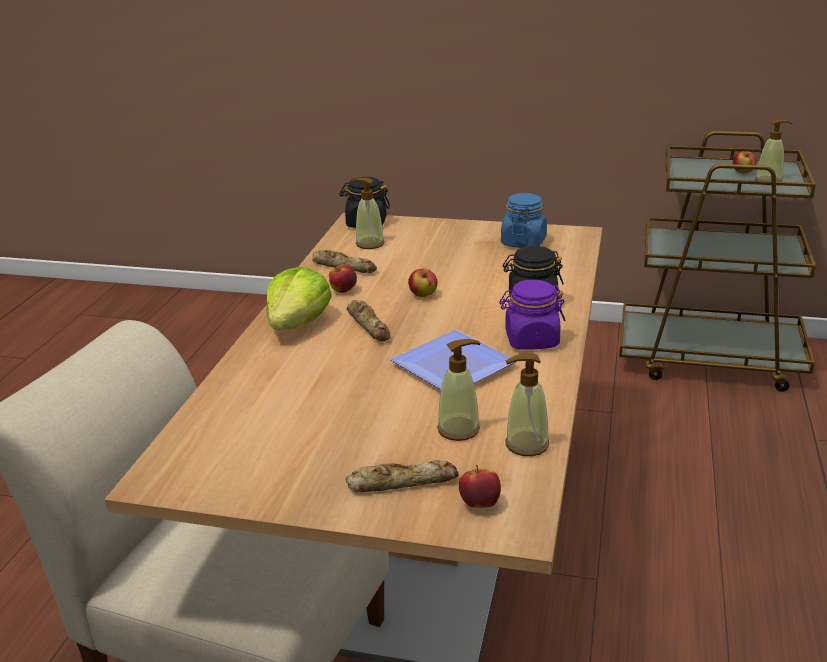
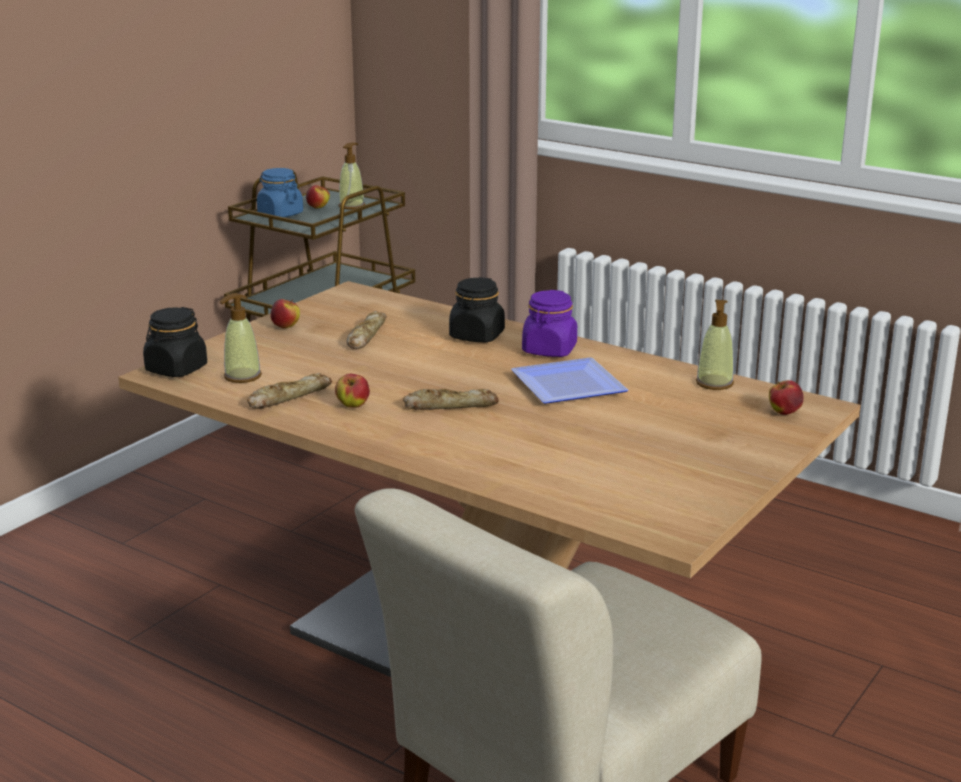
camera: 70 degrees left, 5 degrees down
lettuce [266,267,332,330] -> none
bread [345,460,459,492] -> bread moved to [346,311,387,349]
apple [408,268,438,297] -> apple moved to [270,299,300,329]
soap dispenser [437,339,481,441] -> none
blue jar [501,193,547,248] -> blue jar moved to [257,168,303,217]

